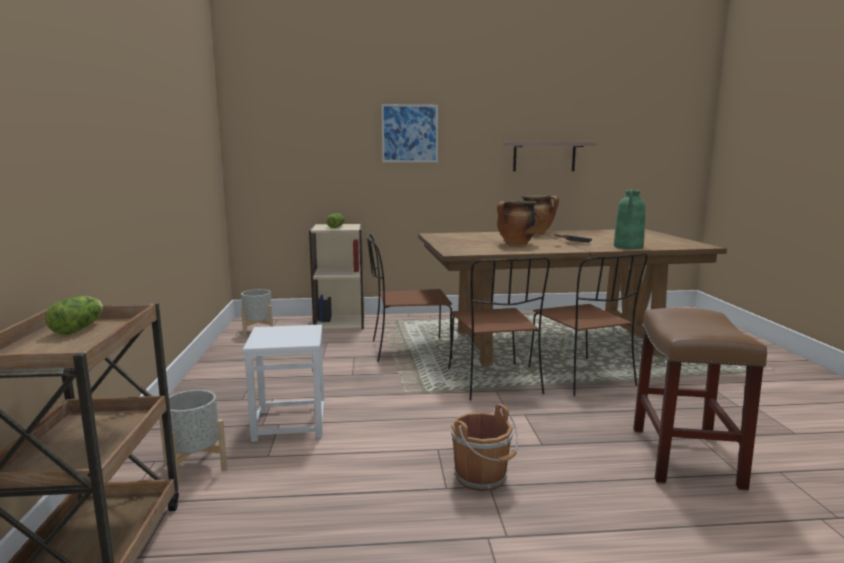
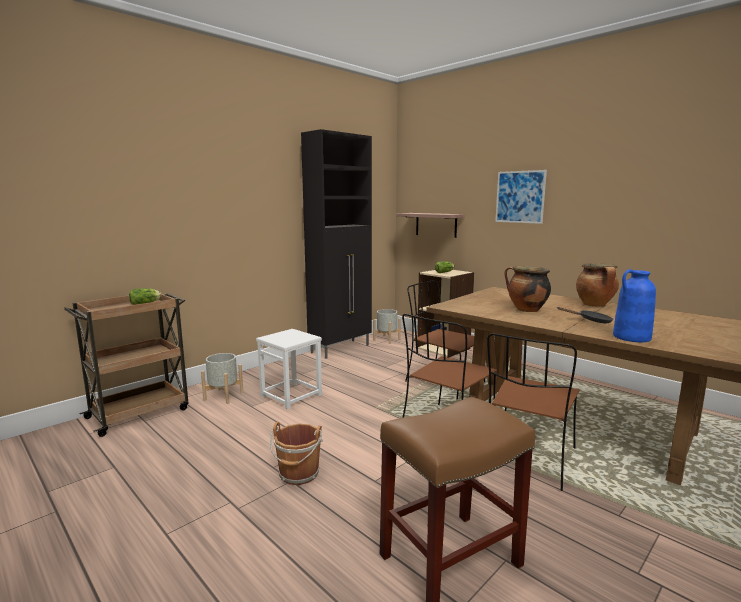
camera: 50 degrees right, 0 degrees up
shelf [503,141,597,171] -> shelf moved to [396,213,465,238]
green vase [614,189,645,249] -> blue vase [613,269,656,342]
none -> black cabinet [301,129,372,359]

